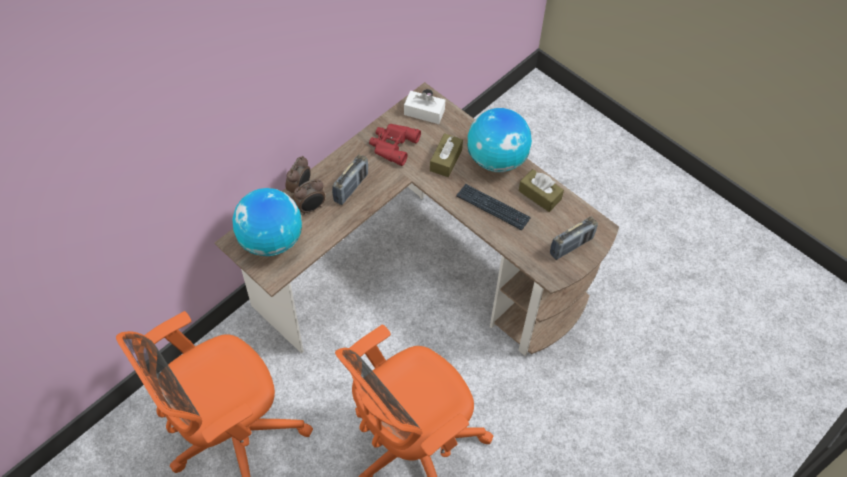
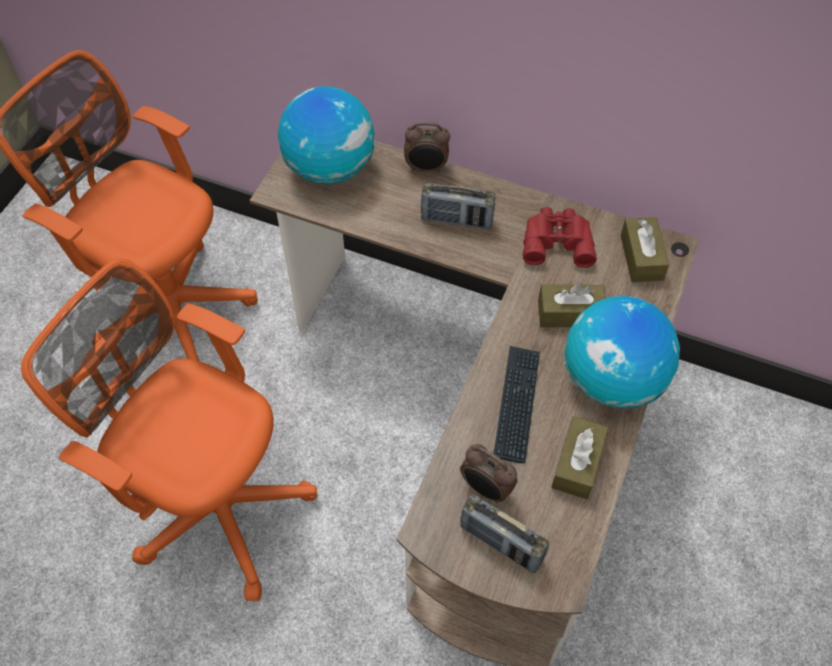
camera: 70 degrees right, 0 degrees up
alarm clock [293,179,326,215] -> alarm clock moved to [460,444,517,503]
white tissue box [404,91,445,124] -> brown tissue box [621,217,669,282]

